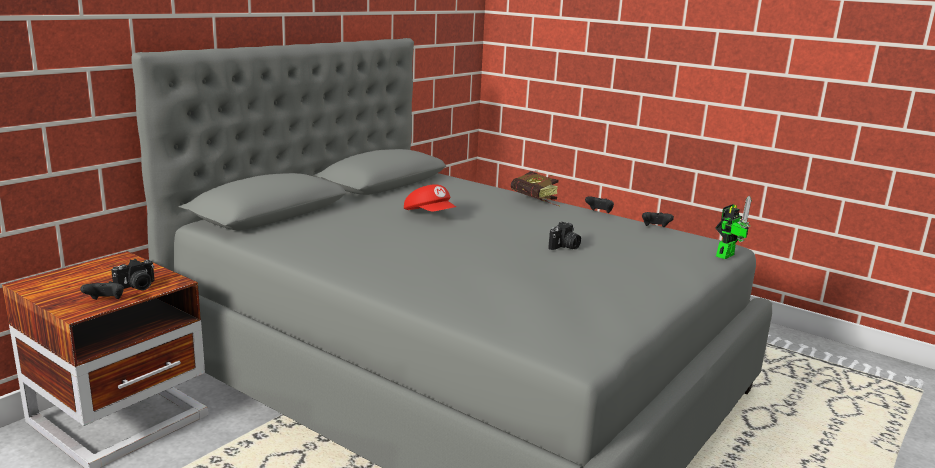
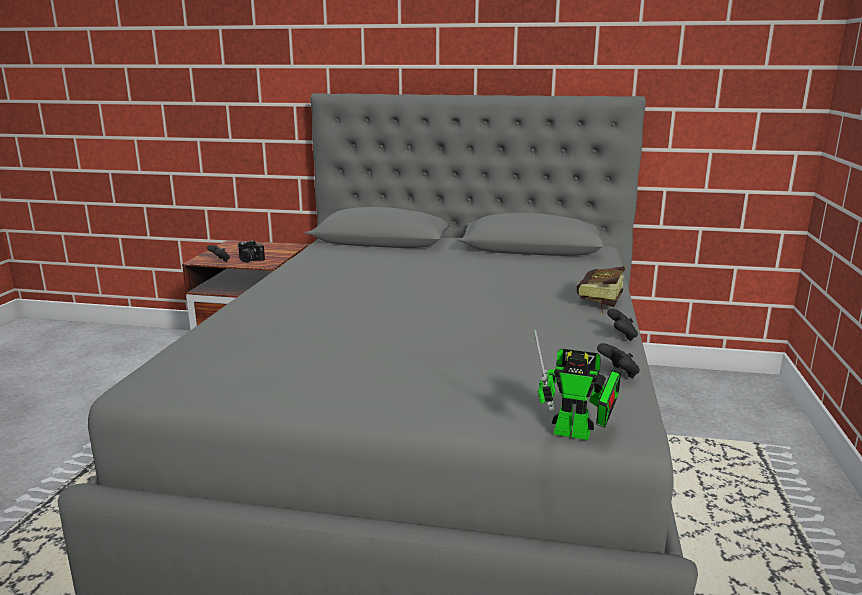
camera: 65 degrees right, 0 degrees up
red cap [404,184,456,211] -> none
camera [548,222,581,250] -> none

